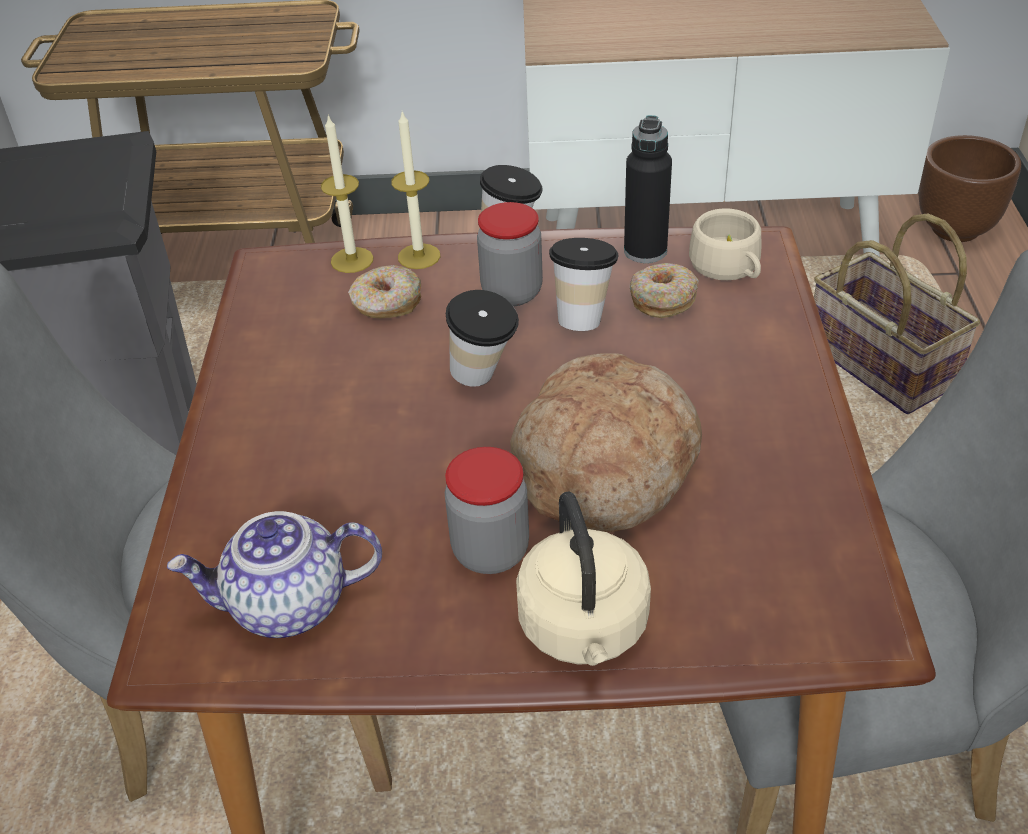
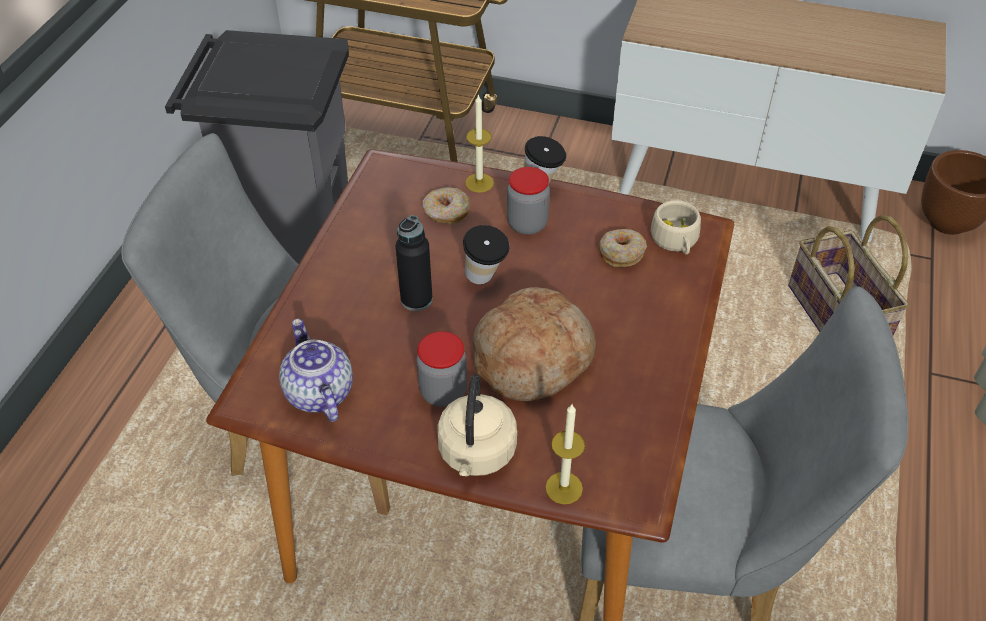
camera: 15 degrees right, 5 degrees up
teapot [167,511,382,638] -> teapot turned 60 degrees clockwise [279,319,353,422]
candle [321,114,374,273] -> candle moved to [545,404,585,504]
cup [549,238,619,331] -> none
black bottle [624,115,672,263] -> black bottle moved to [396,215,433,311]

